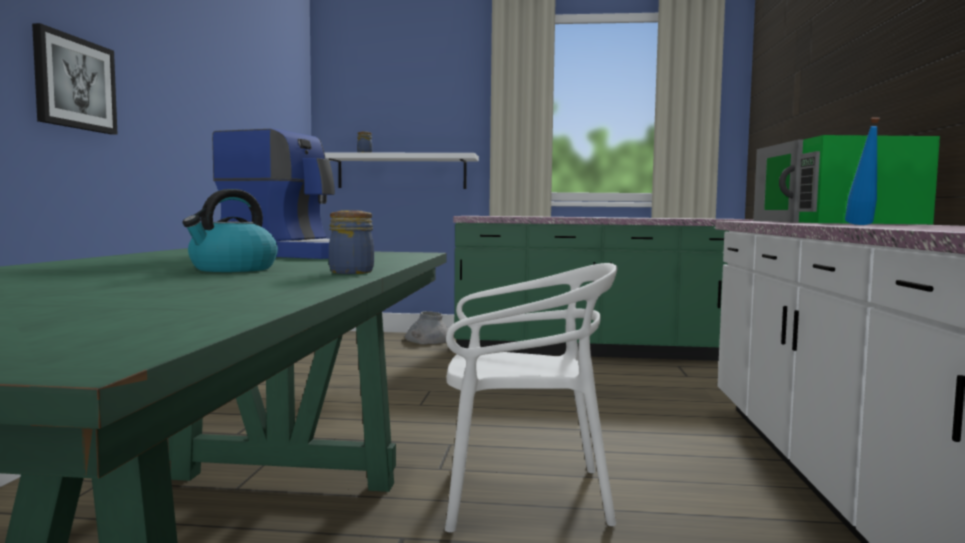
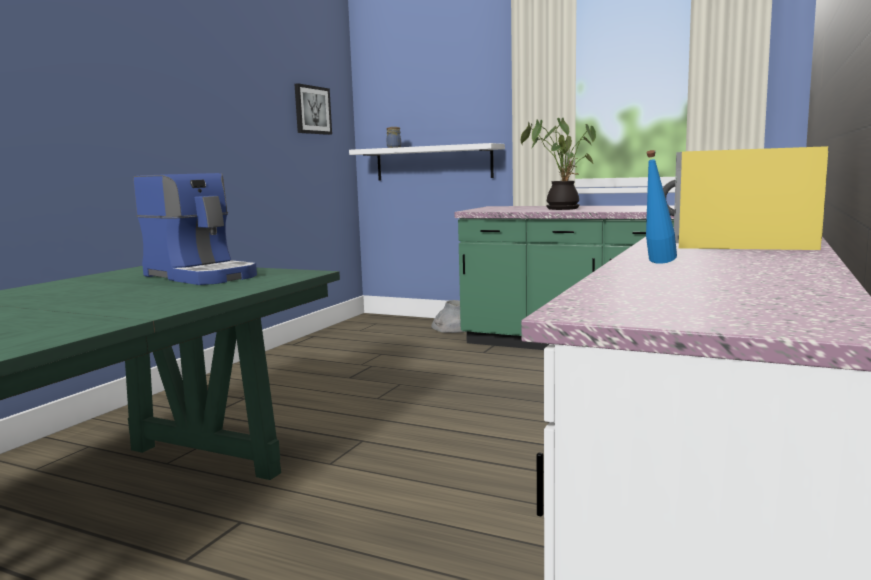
camera: 20 degrees right, 5 degrees up
picture [32,23,117,134] -> picture moved to [295,83,332,135]
kettle [183,189,278,272] -> none
jar [329,210,374,274] -> none
white chair [445,263,618,533] -> none
green microwave [753,135,940,224] -> yellow microwave [663,146,828,250]
none -> potted plant [521,117,596,210]

